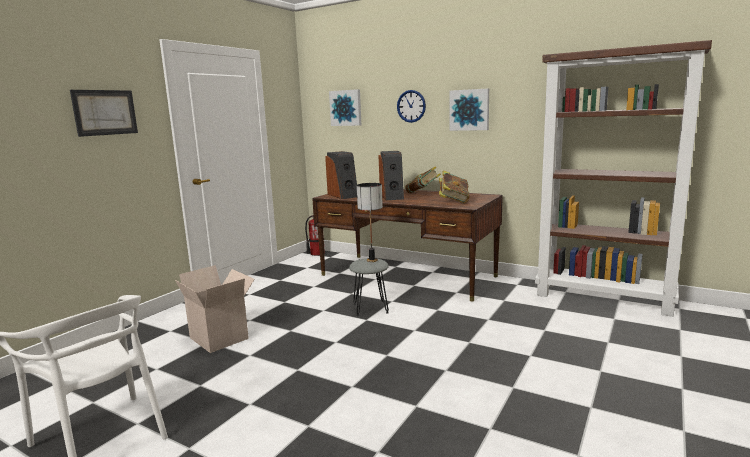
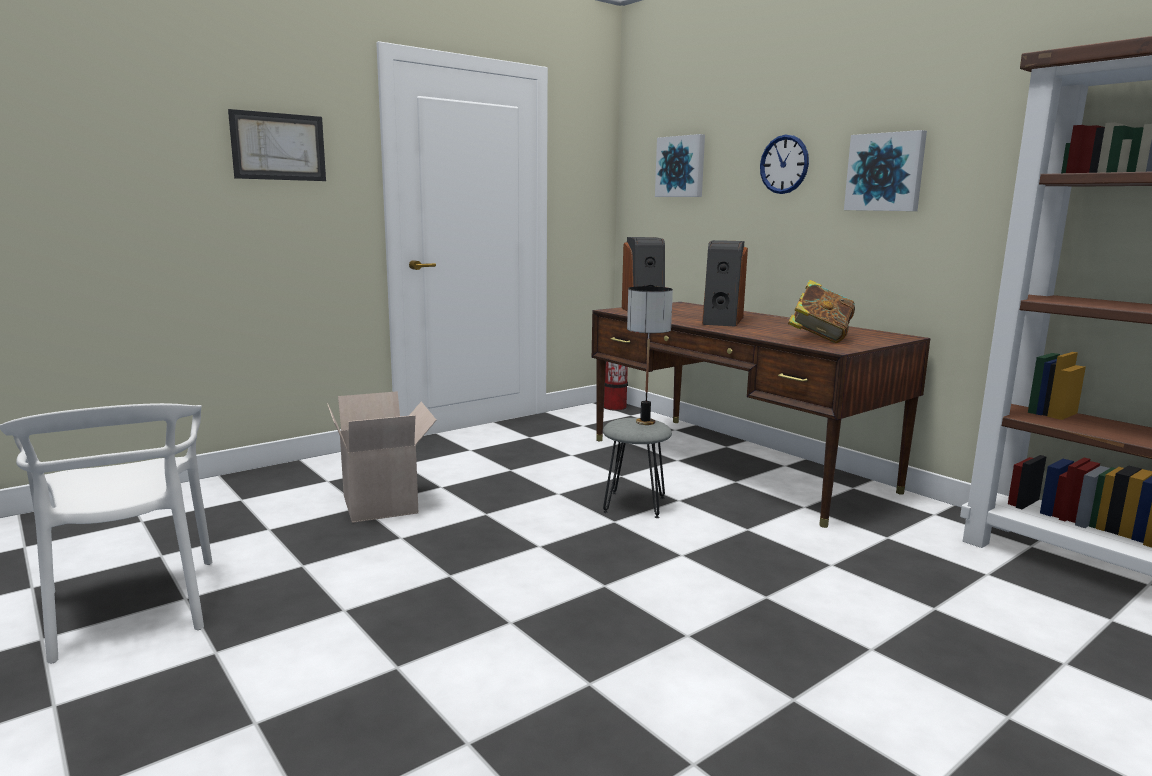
camera: 20 degrees right, 0 degrees up
book [405,166,441,193] -> none

